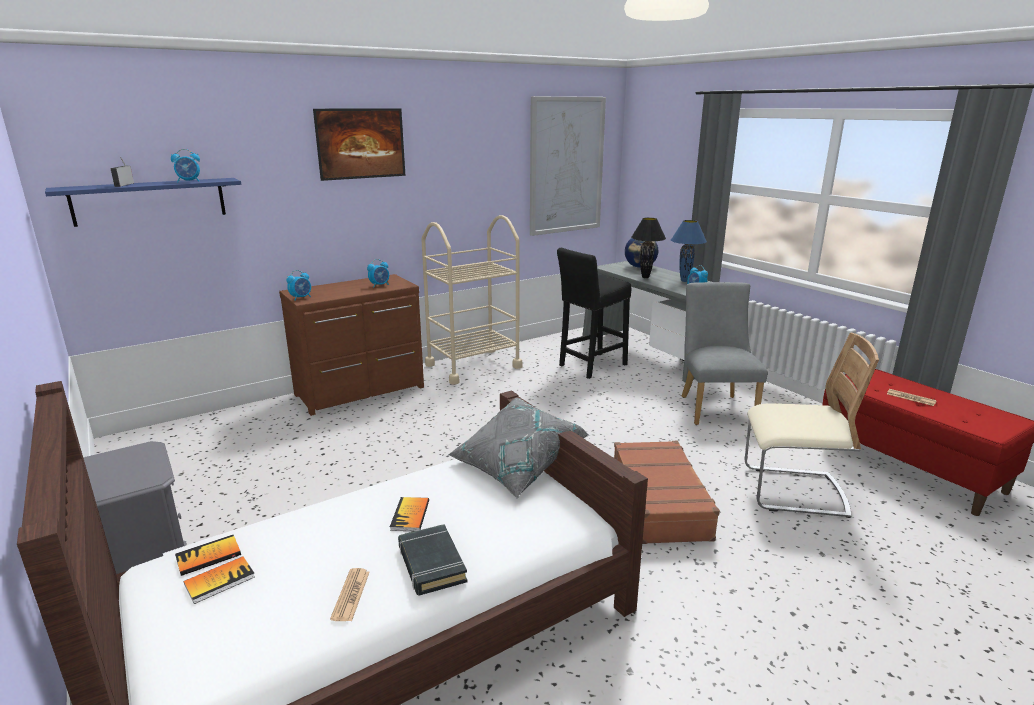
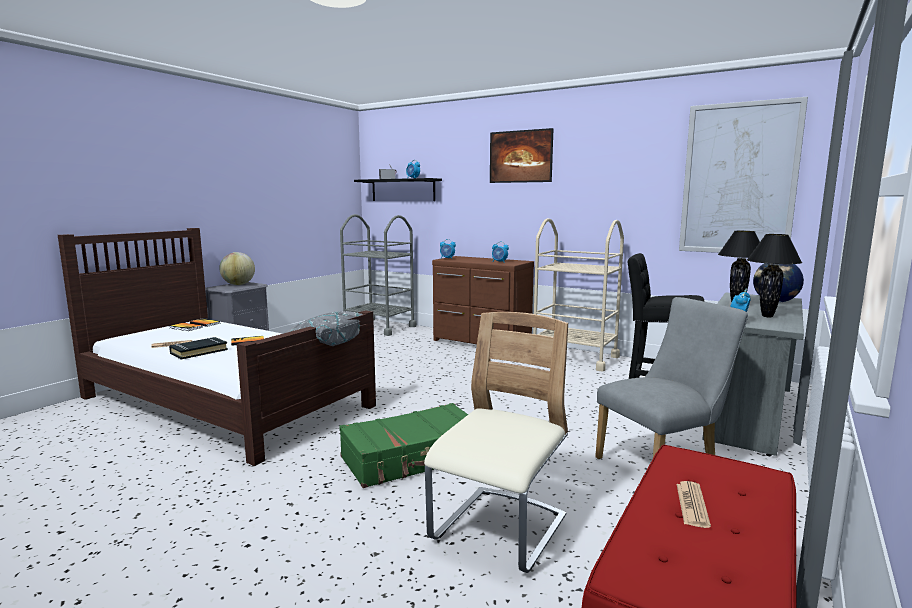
camera: 65 degrees right, 10 degrees down
blue shelf [45,178,241,227] -> black shelf [354,178,442,201]
brown suitcase [614,441,720,544] -> green suitcase [339,403,468,488]
blue table lamp [671,220,707,282] -> black table lamp [747,234,802,317]
beige chair [744,333,879,518] -> beige chair turned 135 degrees counterclockwise [424,312,568,573]
none -> globe [219,252,255,285]
none -> grey cart [340,214,416,336]

